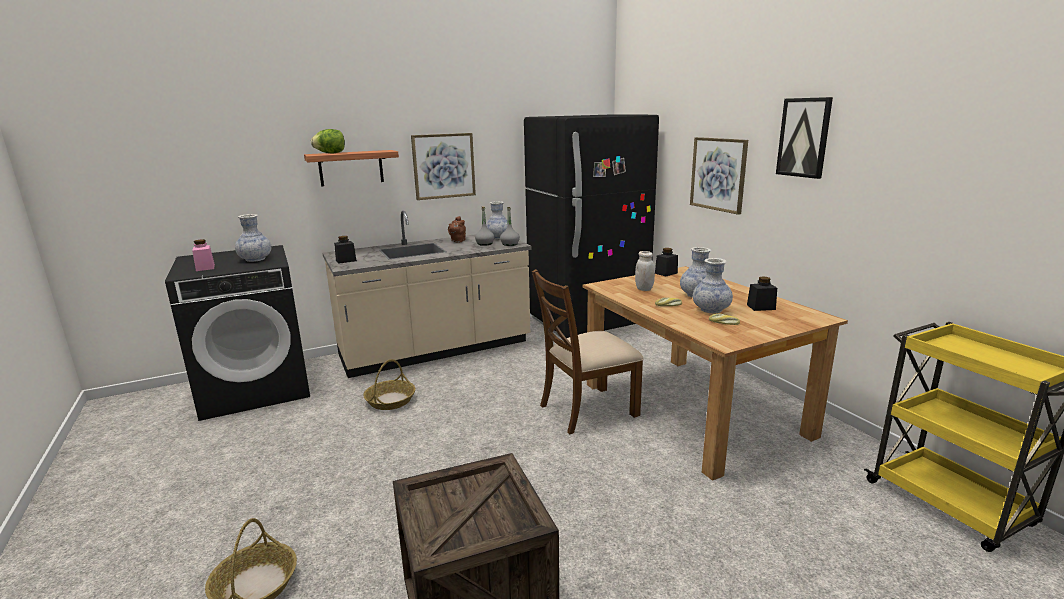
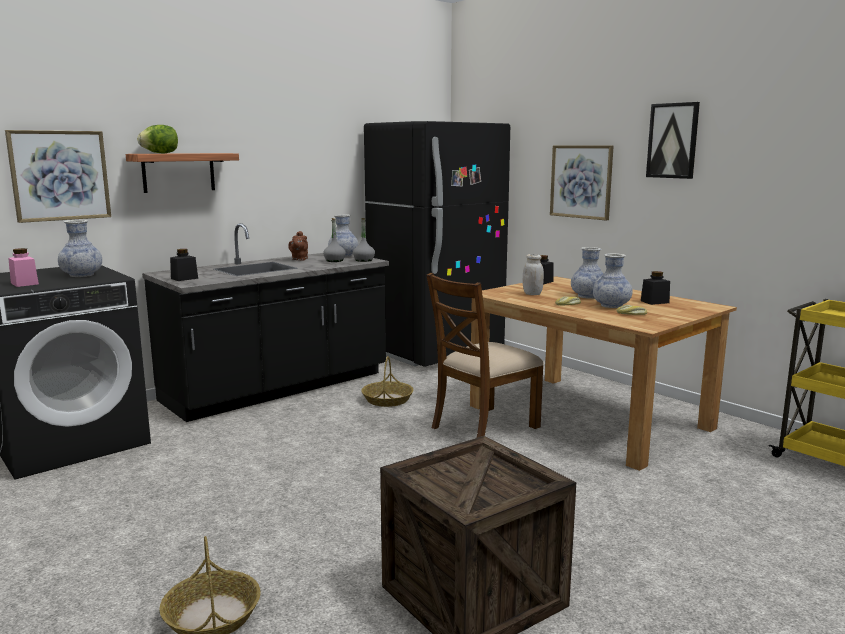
camera: 15 degrees left, 5 degrees down
beige counter [322,211,531,378] -> black counter [142,223,389,422]
basket [363,359,415,410] -> basket moved to [361,356,414,407]
picture [411,133,476,200] -> picture moved to [5,130,111,223]

